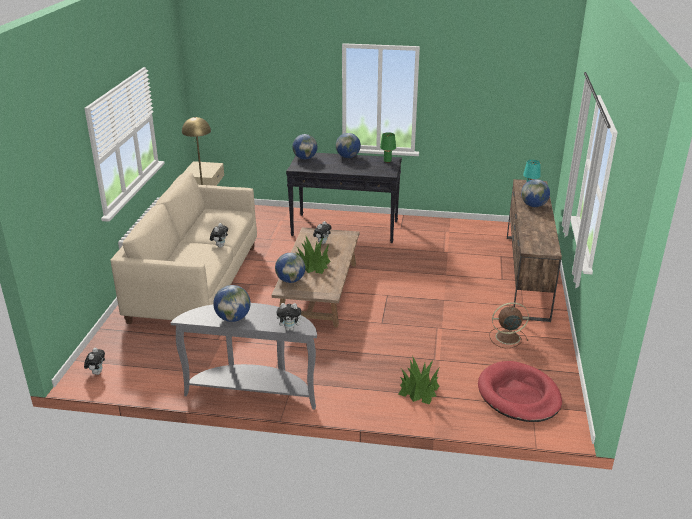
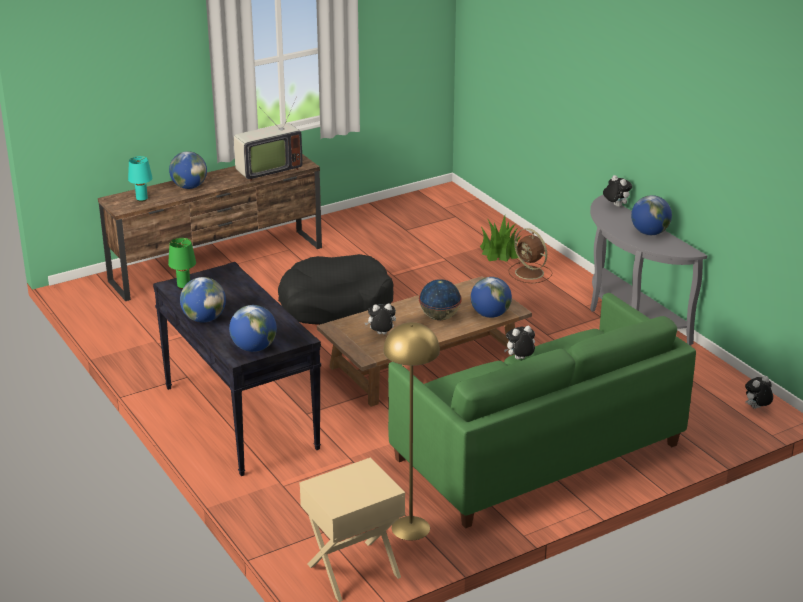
camera: 130 degrees left, 0 degrees up
beige sofa [111,172,257,324] -> green sofa [388,293,696,528]
potted plant [296,235,331,274] -> globe [419,279,462,320]
red dog bed [478,361,562,422] -> none
brown fan [489,302,529,348] -> brown fan moved to [509,228,552,283]
none -> television [234,99,302,182]
none -> black dog bed [278,254,394,325]

